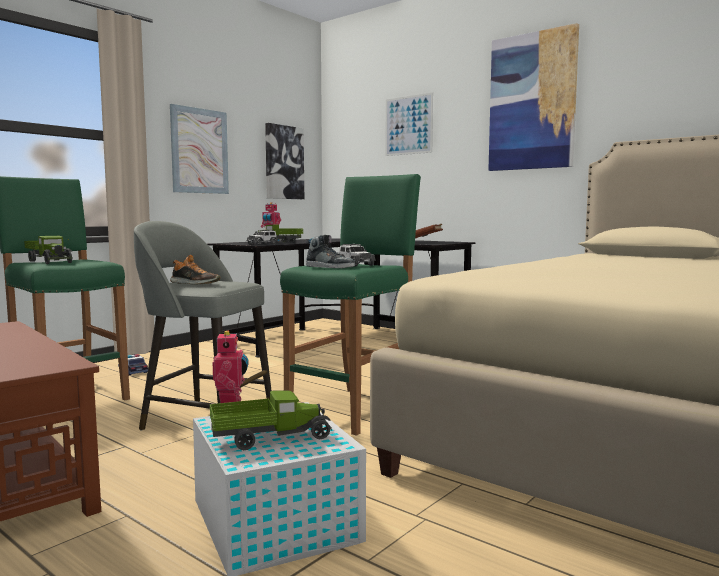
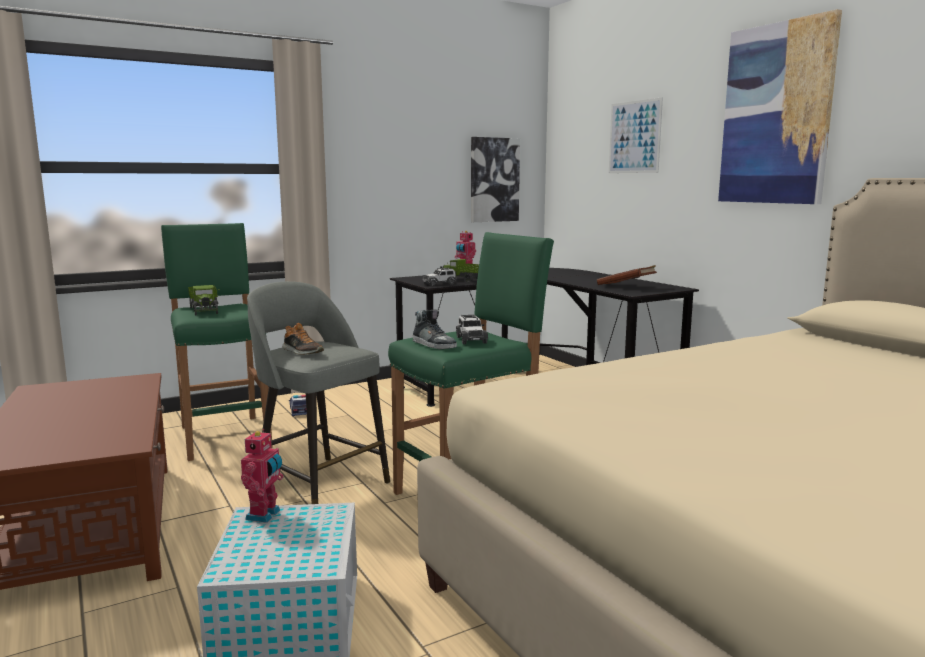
camera: 20 degrees right, 5 degrees up
picture [170,104,229,194] -> none
toy truck [210,390,332,450] -> none

